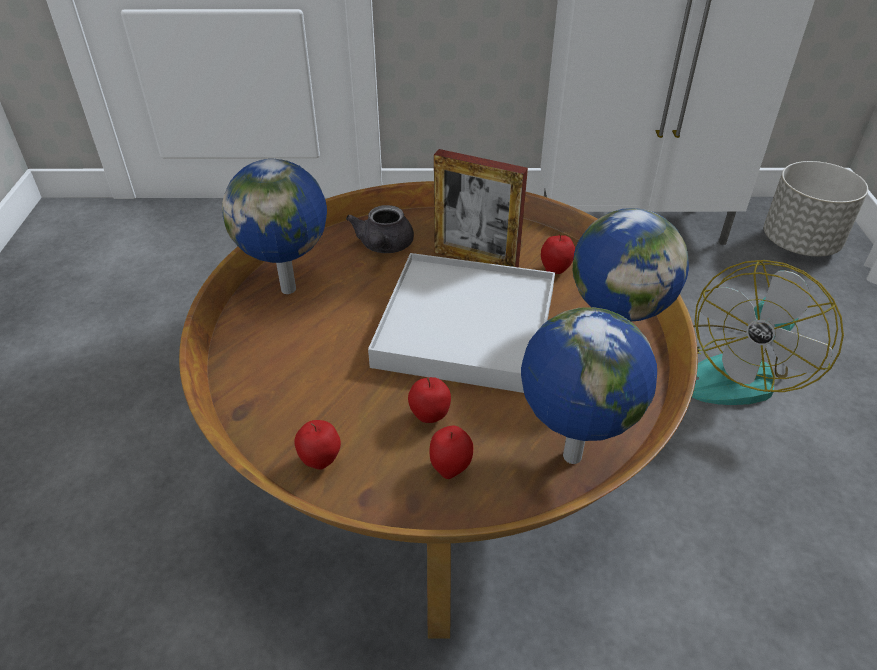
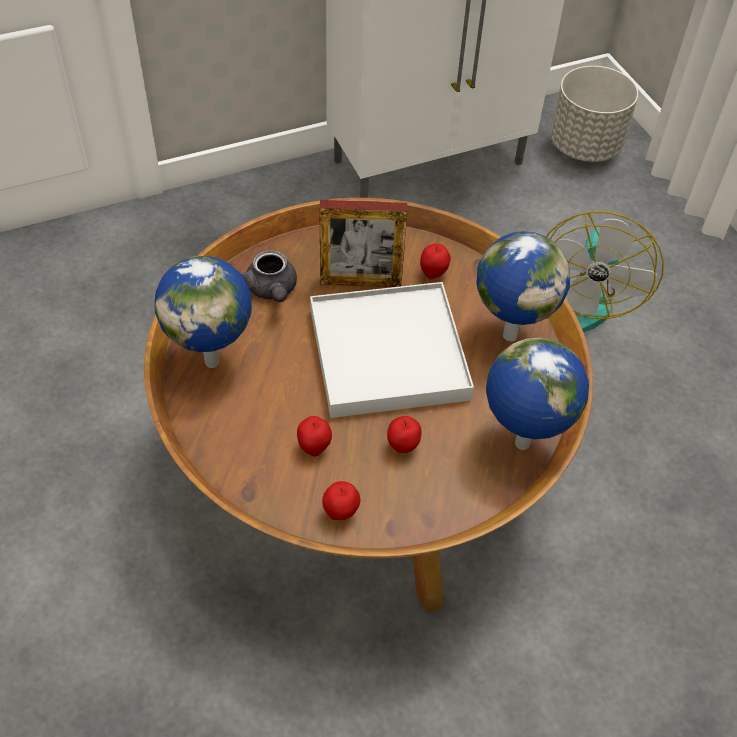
camera: 25 degrees left, 10 degrees up
apple [430,426,473,479] -> apple moved to [297,416,332,457]

